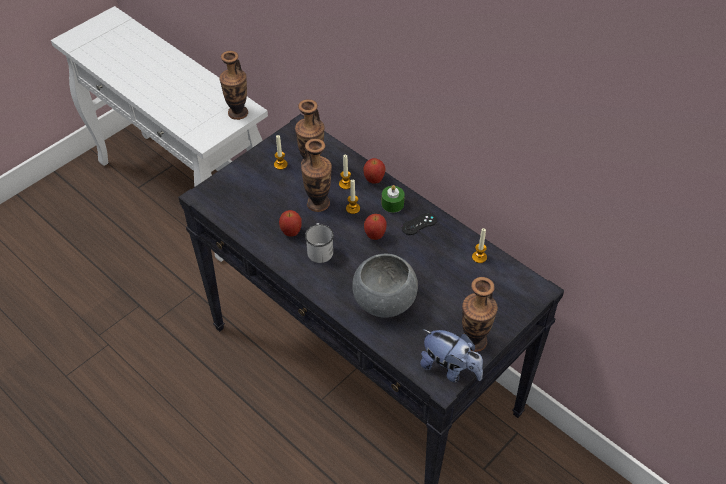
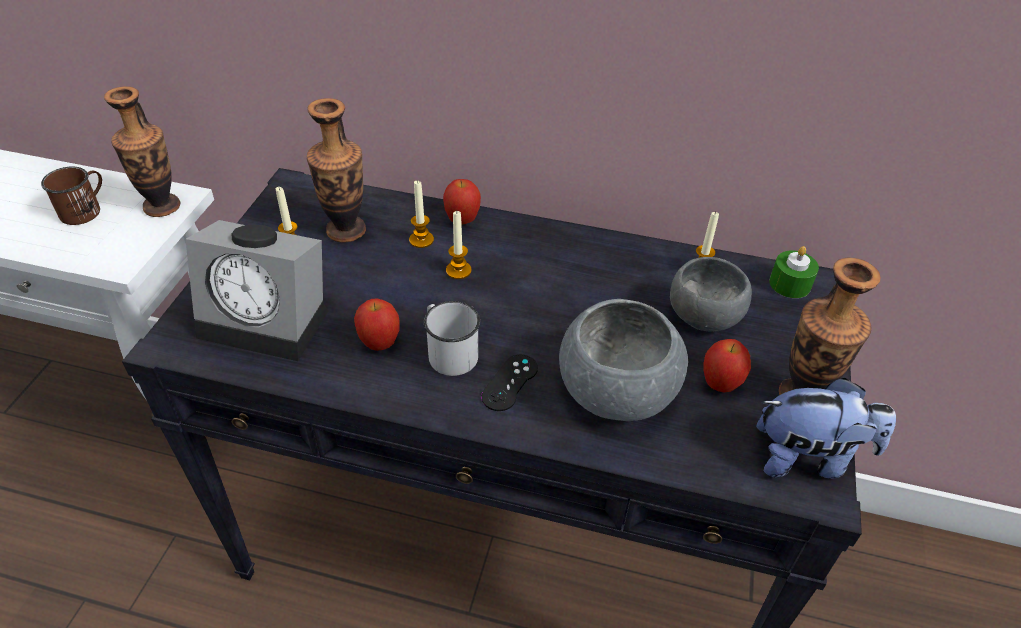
camera: 30 degrees left, 5 degrees down
vase [301,139,332,212] -> none
apple [364,214,387,240] -> apple moved to [703,339,751,393]
green candle [382,185,405,213] -> green candle moved to [769,246,819,298]
black game controller [402,213,437,235] -> black game controller moved to [481,354,538,411]
none -> brown mug [41,167,102,225]
none -> alarm clock [185,220,328,361]
none -> grey bowl [670,257,752,332]

